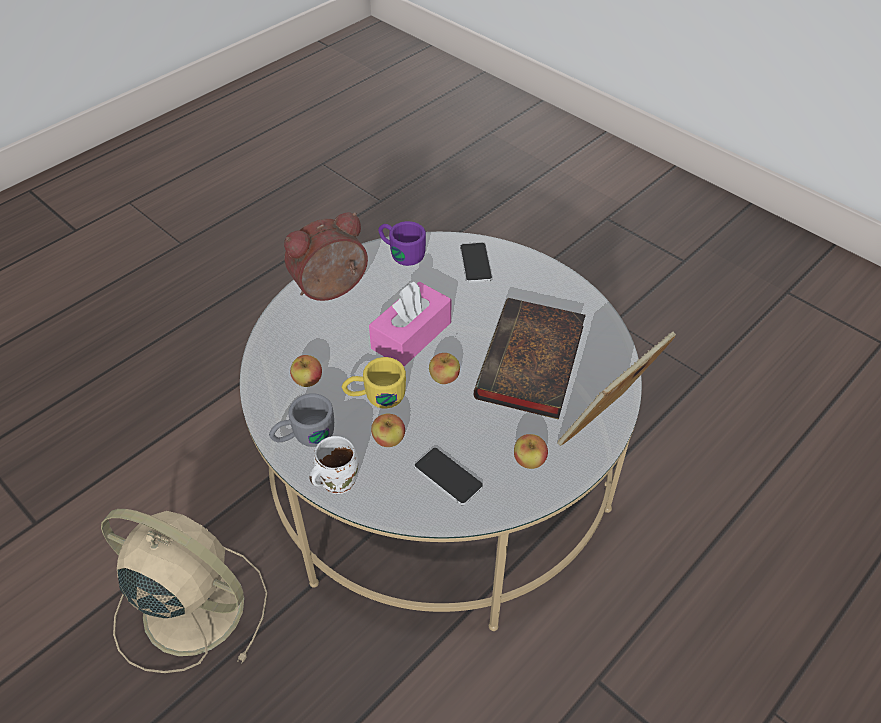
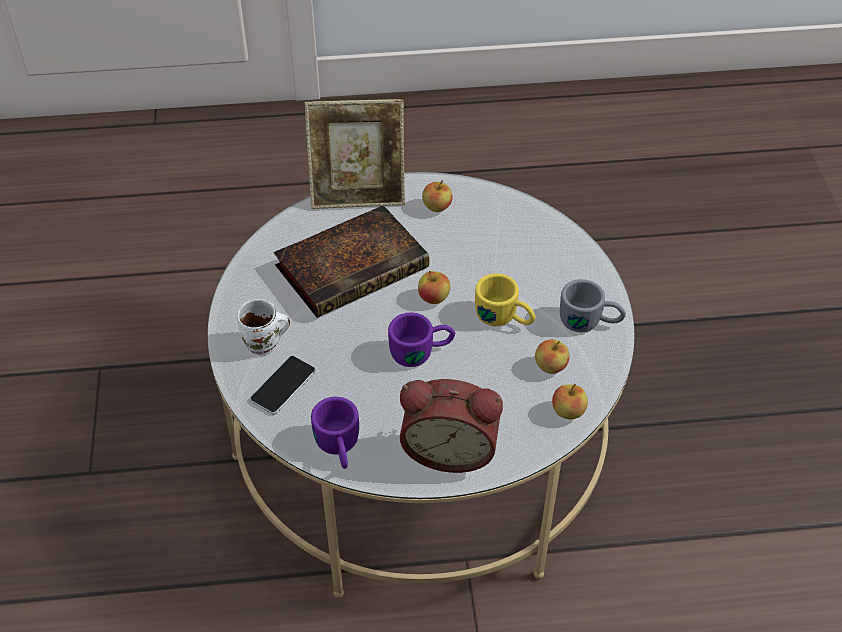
camera: 140 degrees left, 0 degrees up
beige fan [101,509,267,673] -> none
white mug [310,436,358,494] -> white mug moved to [237,299,290,355]
pink tissue box [369,282,452,366] -> purple mug [388,312,455,367]
apple [371,413,405,447] -> apple moved to [552,383,588,419]
phone [414,448,483,505] -> none

